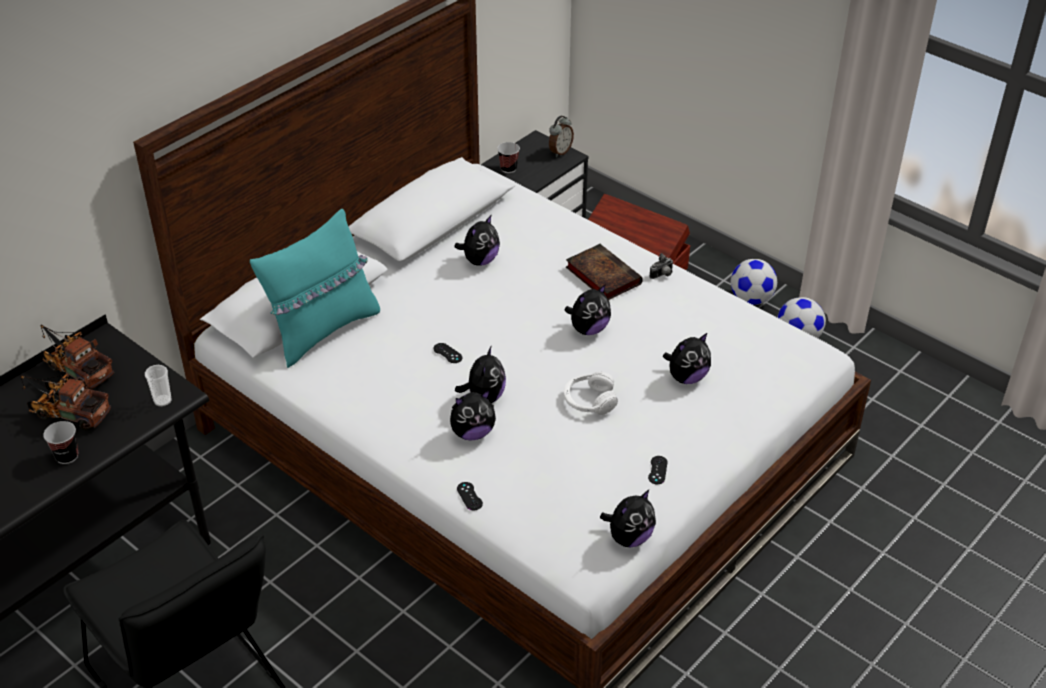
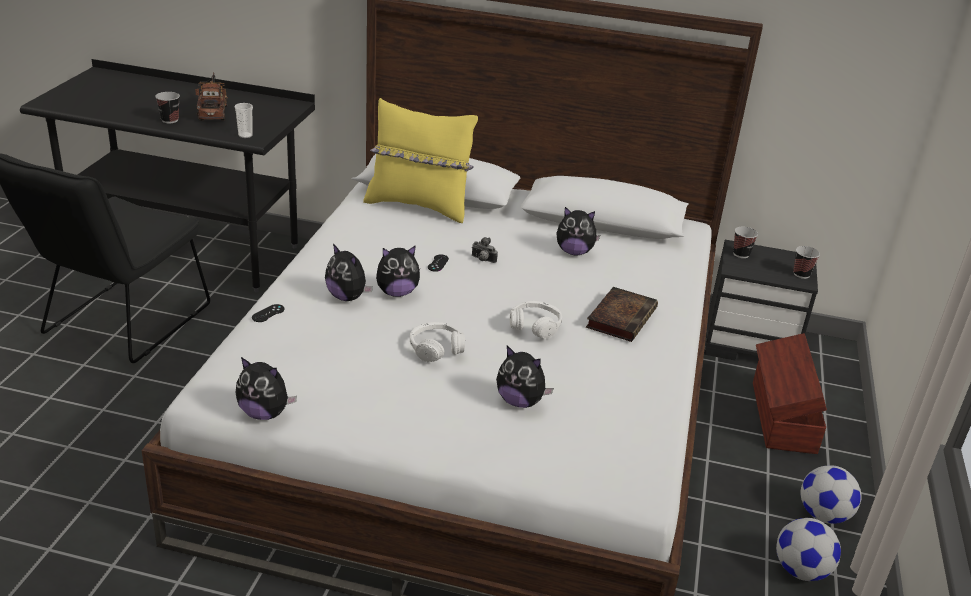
camera: 60 degrees right, 10 degrees down
toy truck [41,325,114,389] -> none
turquoise pillow [250,209,380,368] -> yellow pillow [363,98,478,223]
alarm clock [549,116,574,157] -> cup [793,246,820,279]
plush toy [564,284,611,335] -> white headphones [510,301,562,339]
black game controller [648,456,668,484] -> none
camera [649,253,674,279] -> camera moved to [471,237,498,263]

